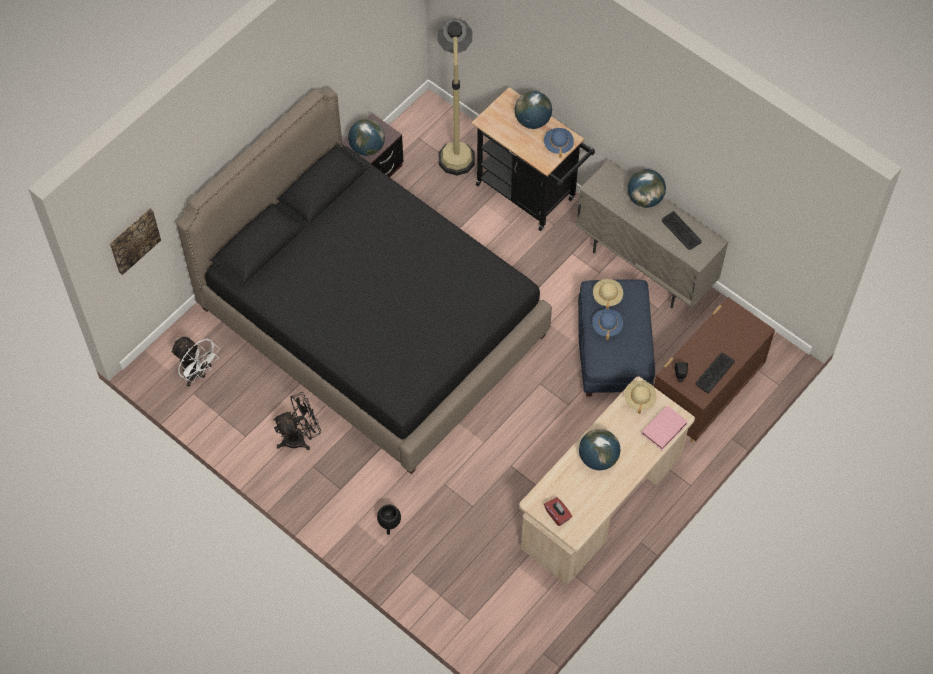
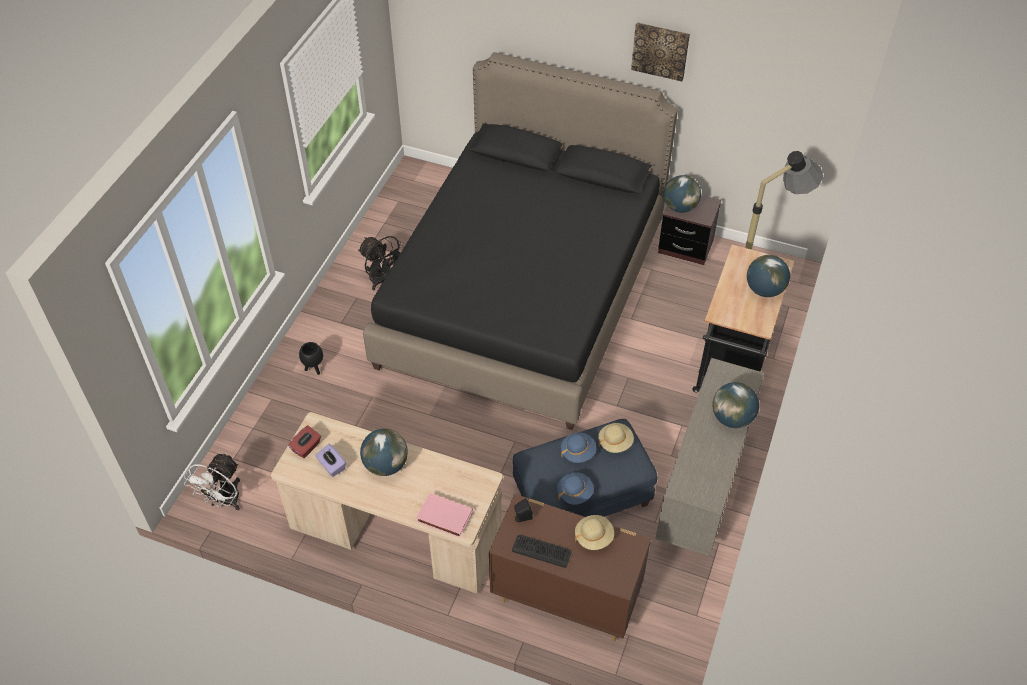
camera: 70 degrees right, 10 degrees down
picture [110,208,161,275] -> picture moved to [631,22,690,81]
white fan [171,337,220,387] -> white fan moved to [184,453,240,511]
blue hat [544,128,574,158] -> blue hat moved to [557,472,594,505]
beige hat [624,381,656,414] -> beige hat moved to [575,515,614,550]
keyboard [662,211,702,250] -> none
none -> purple tissue box [315,444,346,477]

